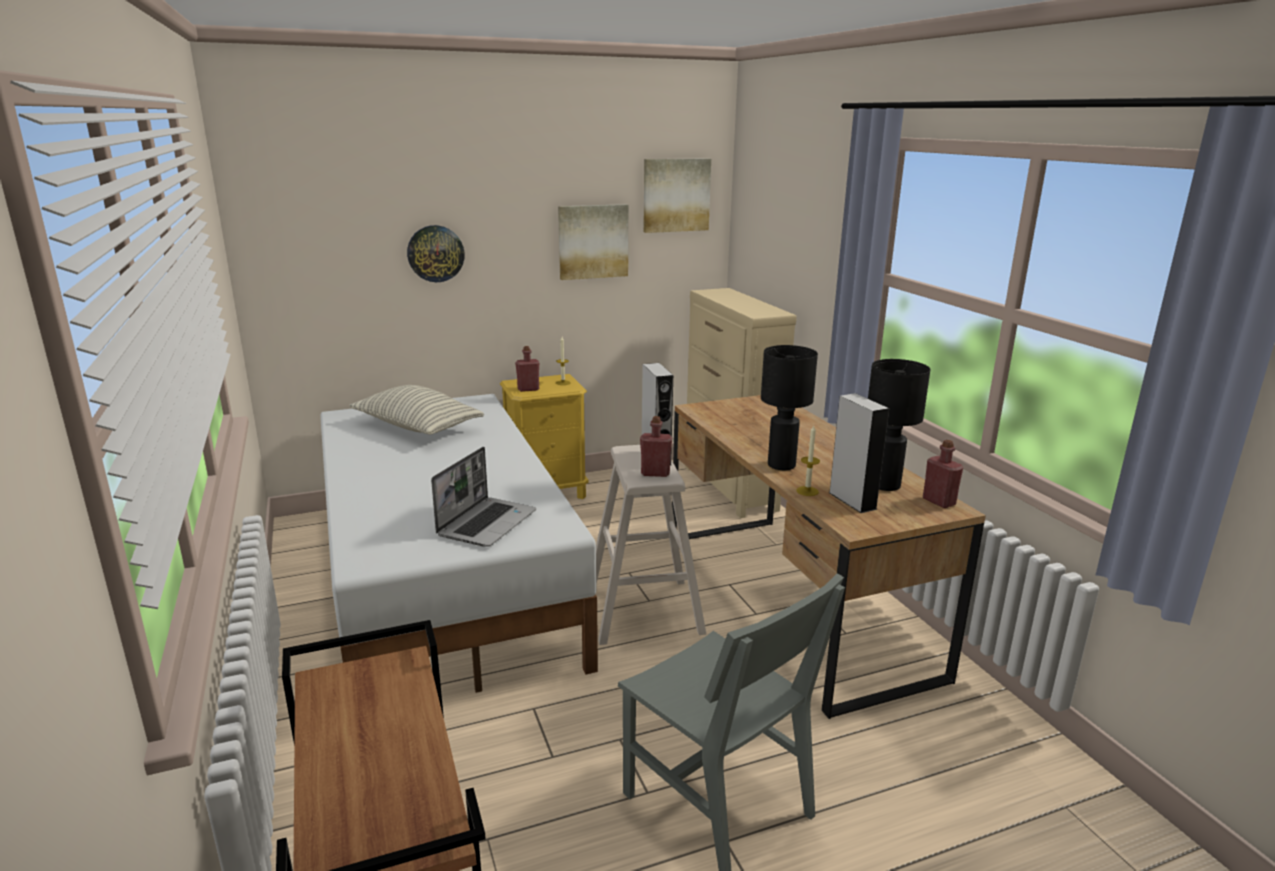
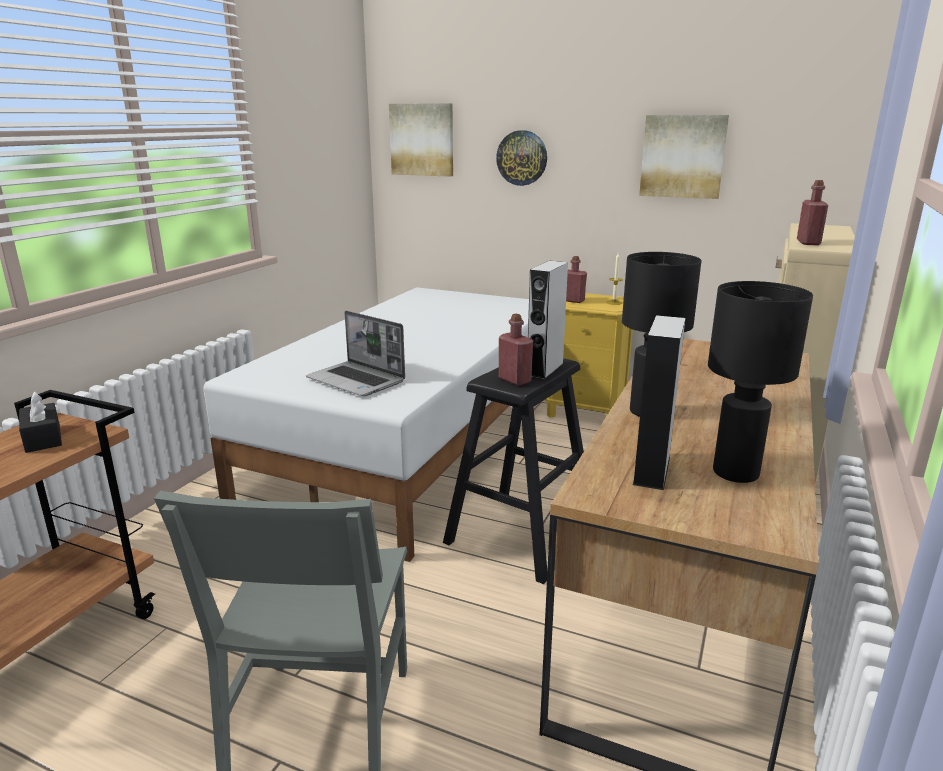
camera: 45 degrees right, 0 degrees up
pillow [349,385,484,435] -> none
laptop [431,447,536,546] -> laptop turned 60 degrees clockwise [306,311,405,396]
beige stool [596,445,706,645] -> black stool [443,358,584,584]
picture [643,159,711,233] -> picture moved to [389,103,453,177]
candle [797,426,820,496] -> none
red bottle [923,440,963,508] -> red bottle moved to [797,180,828,245]
none -> black tissue box [19,391,62,453]

